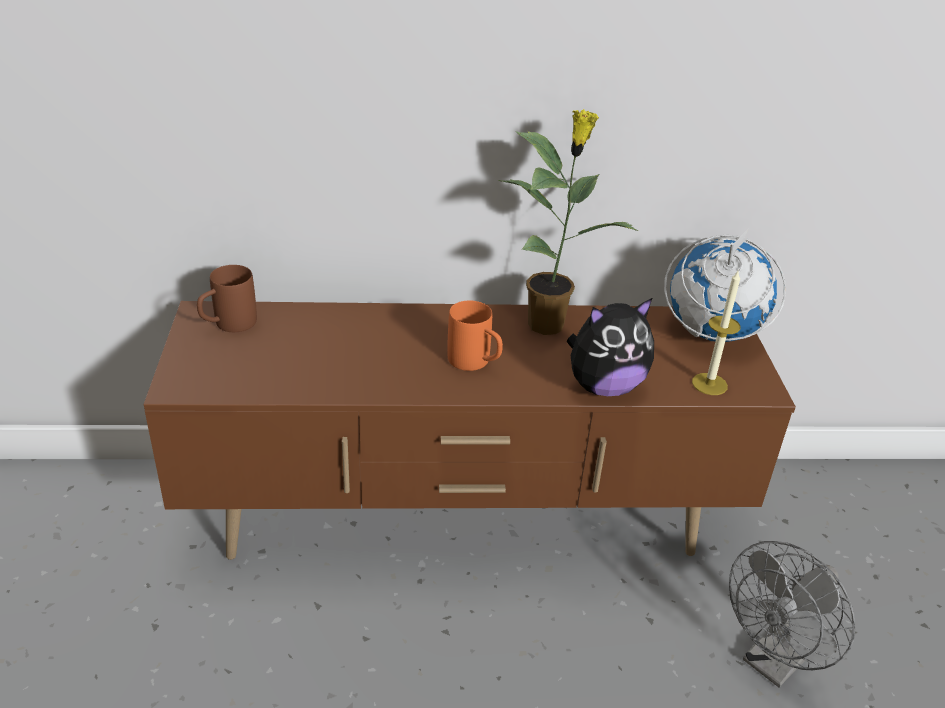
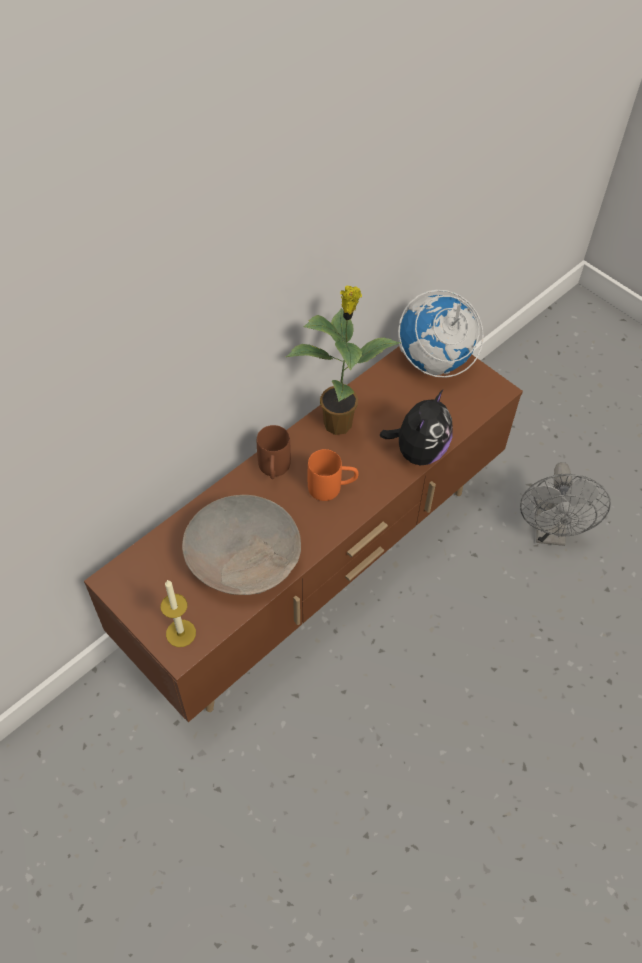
camera: 40 degrees left, 20 degrees up
brown mug [197,265,257,332] -> brown mug moved to [257,425,291,479]
candle [692,271,740,395] -> candle moved to [161,580,196,647]
none -> beige bowl [182,495,301,595]

